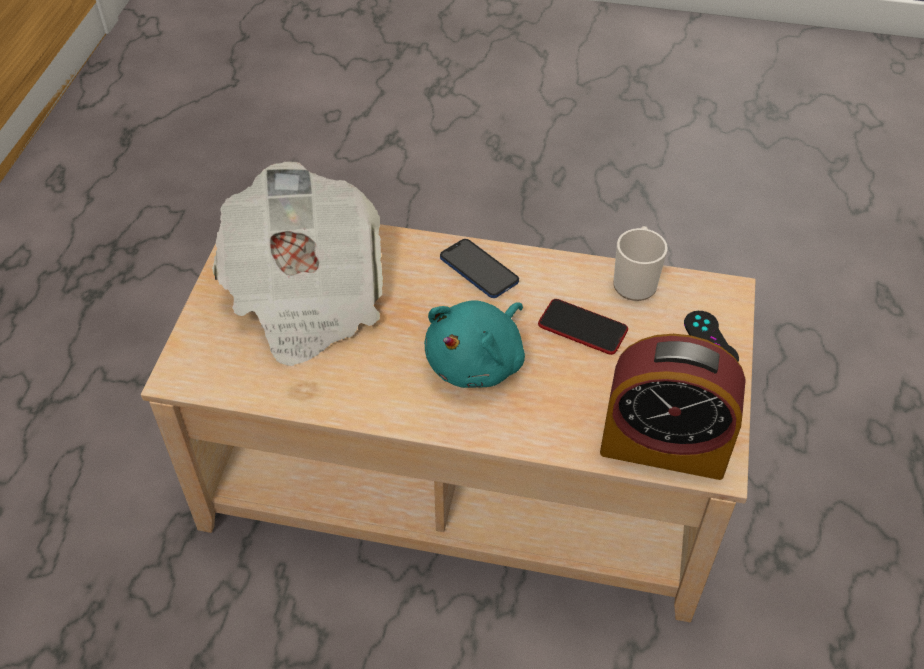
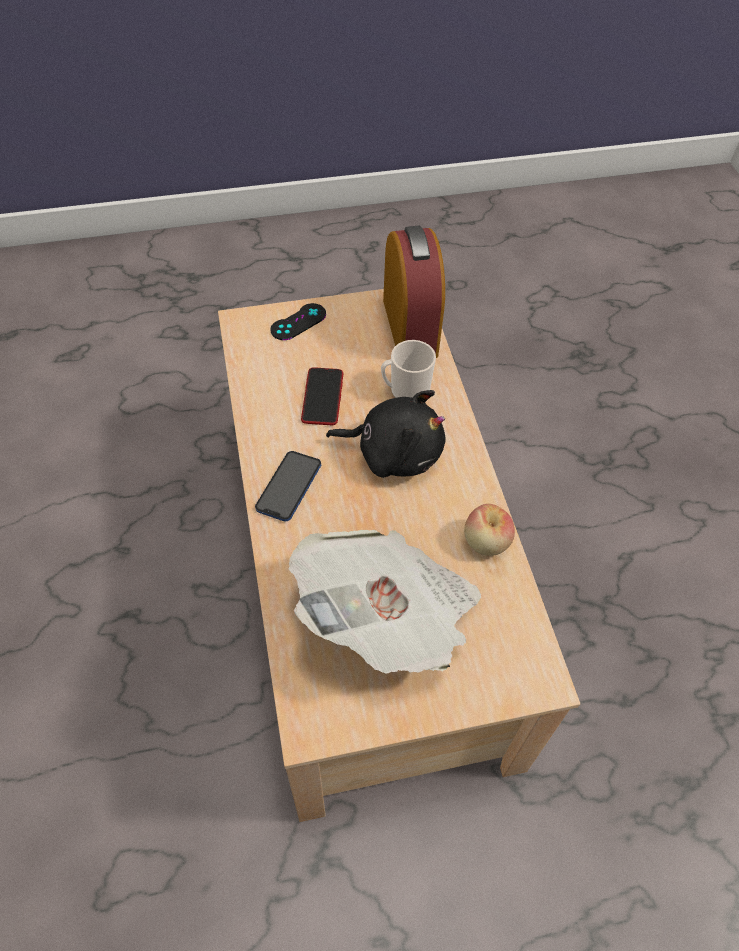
camera: 115 degrees left, 5 degrees up
turquoise plush toy [424,301,525,388] -> black plush toy [326,390,446,478]
mug [613,226,668,301] -> mug moved to [381,340,436,398]
none -> apple [464,504,515,556]

